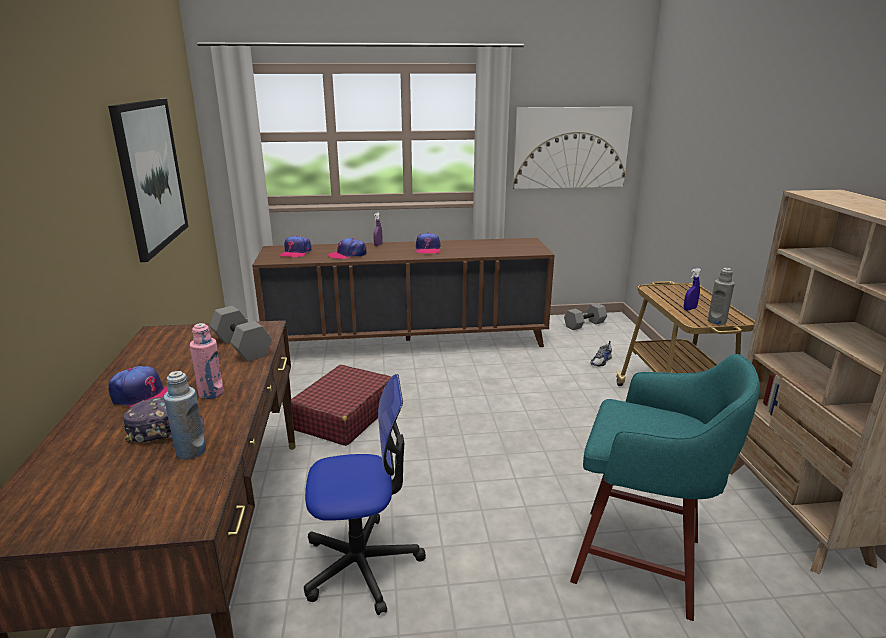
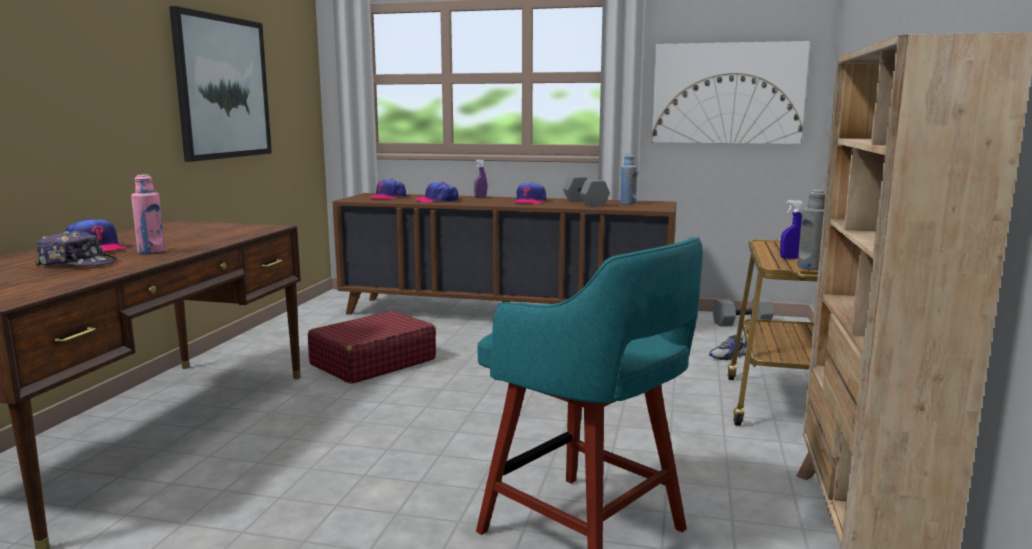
camera: 20 degrees right, 10 degrees down
blue bottle [164,371,206,460] -> blue bottle moved to [620,154,637,205]
grey dumbbell [210,306,272,361] -> grey dumbbell moved to [563,176,610,207]
office chair [304,374,426,615] -> none

